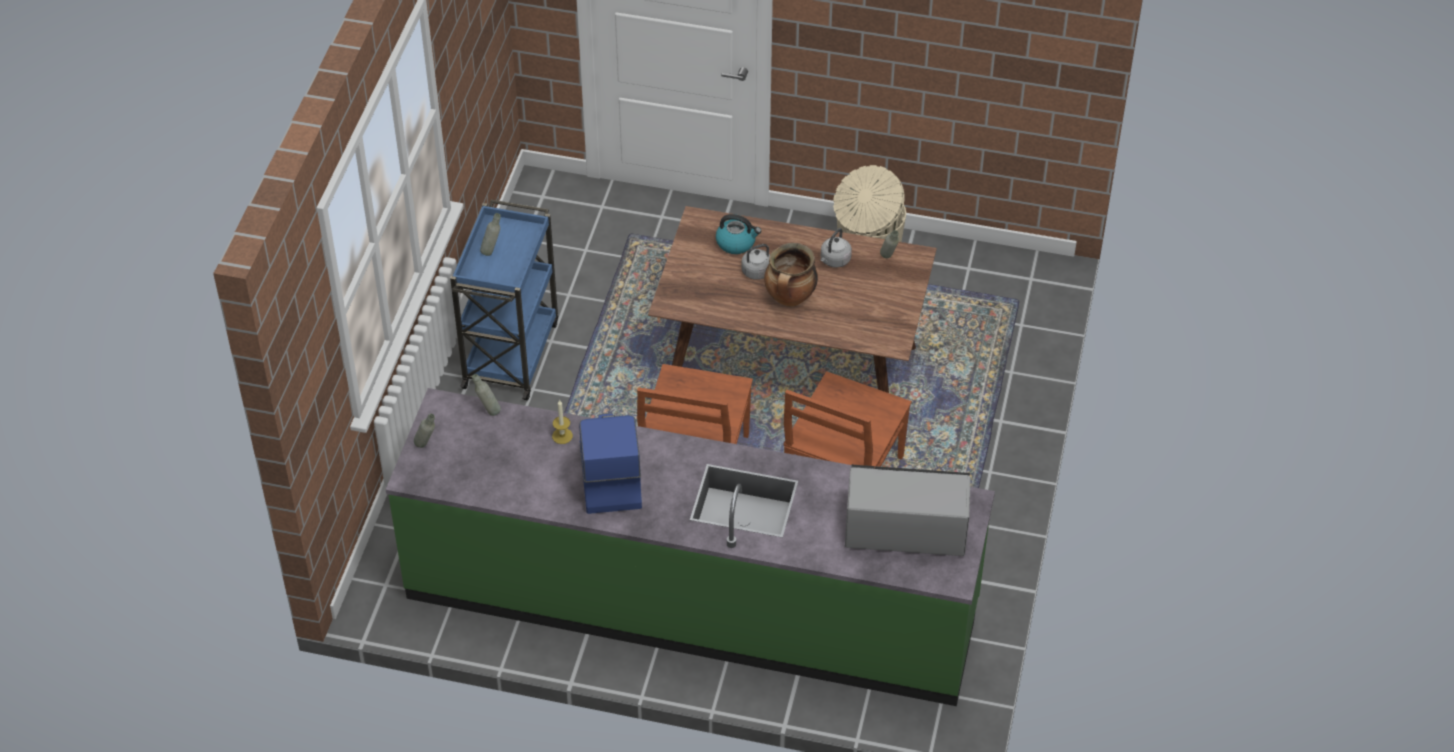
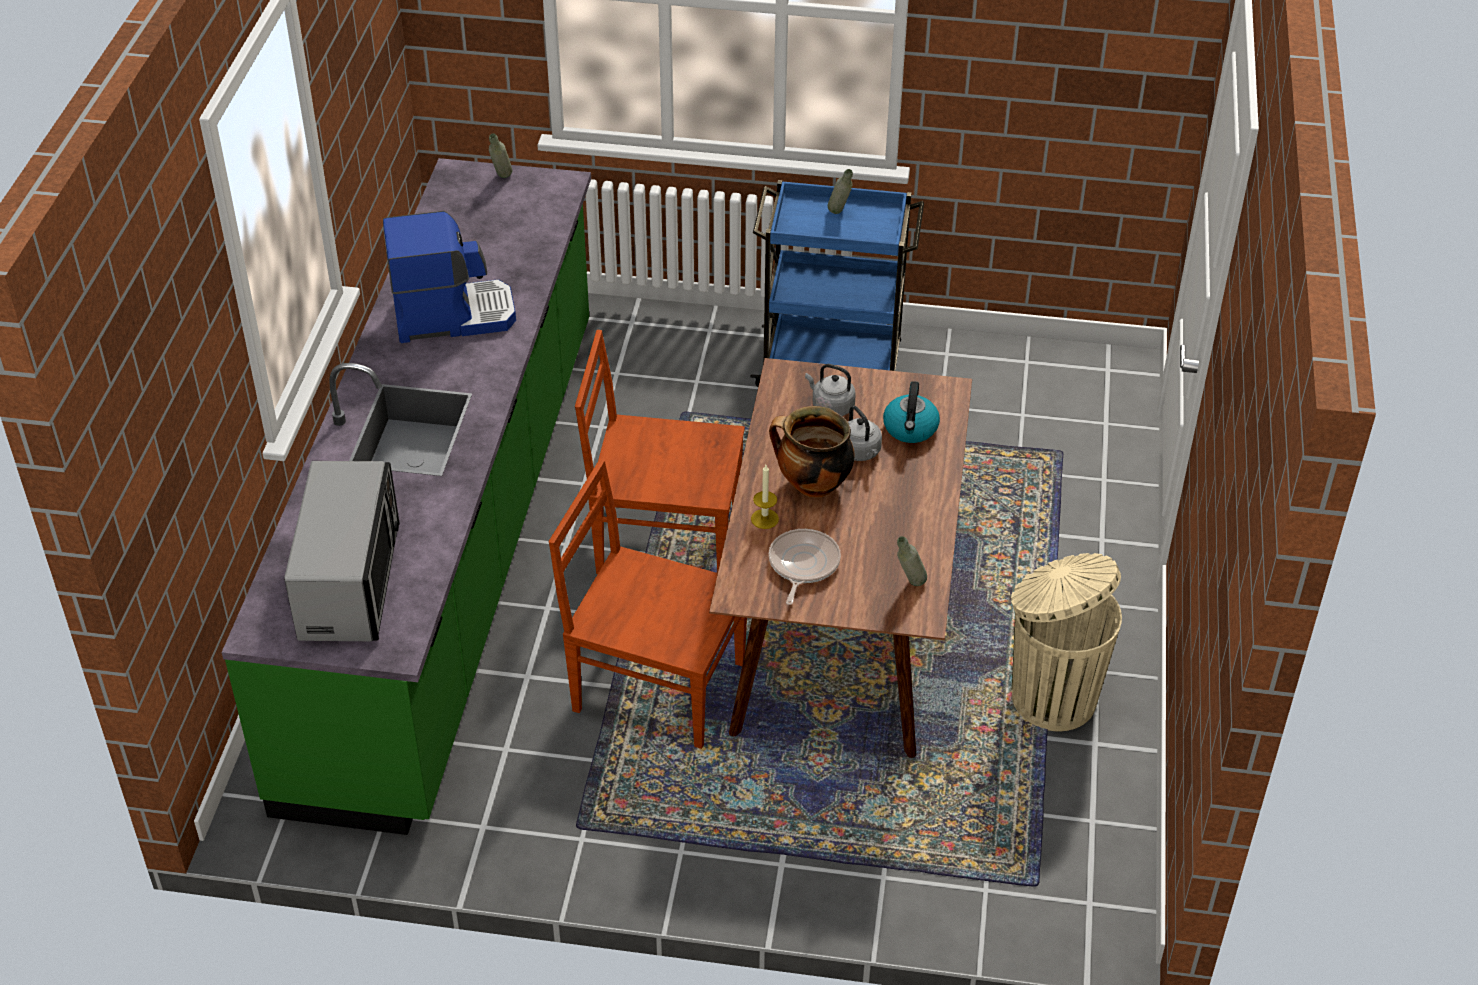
camera: 85 degrees right, 5 degrees down
grey bottle [472,374,501,416] -> none
candle [552,400,573,444] -> candle moved to [751,465,779,529]
grey kettle [820,228,852,268] -> grey kettle moved to [805,364,856,416]
none -> frying pan [769,529,841,605]

